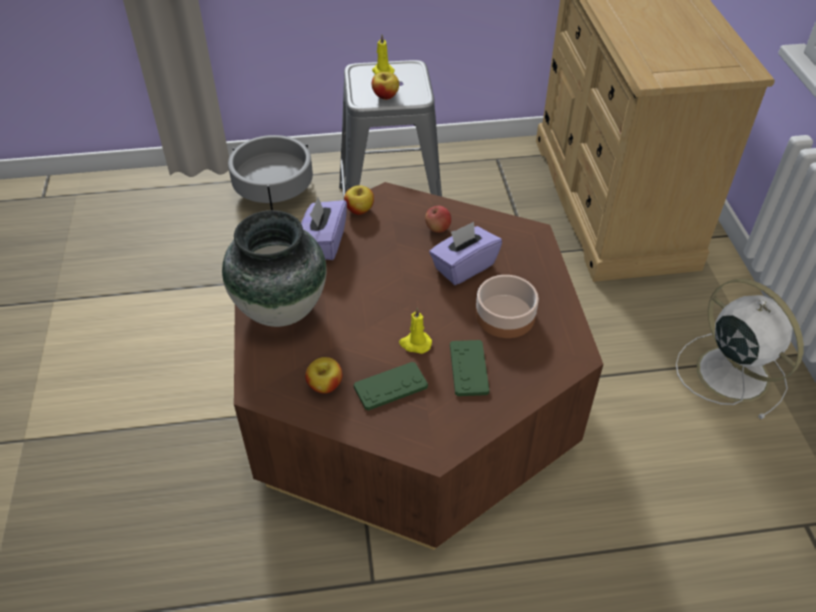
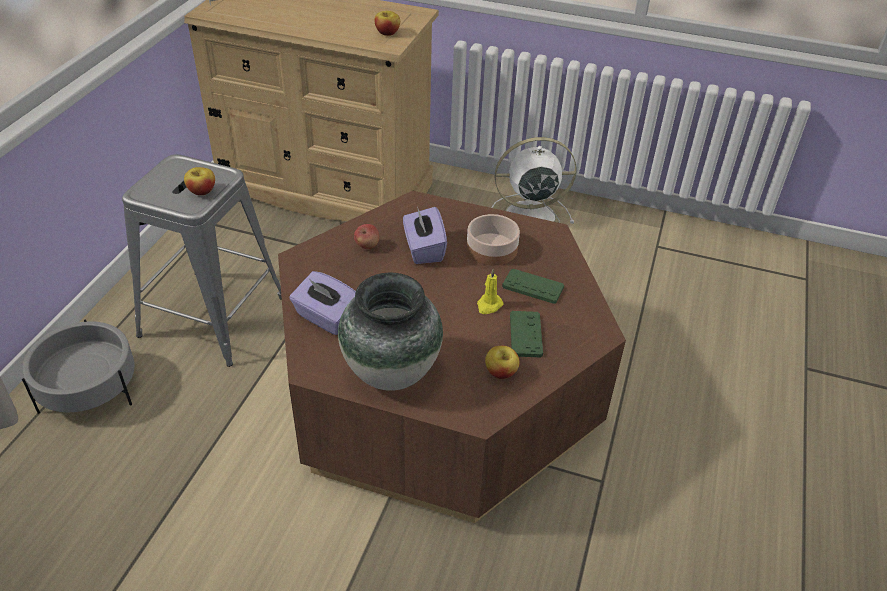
camera: 65 degrees left, 5 degrees down
apple [344,185,374,215] -> apple moved to [374,11,400,36]
yellow candle [372,35,395,75] -> none

